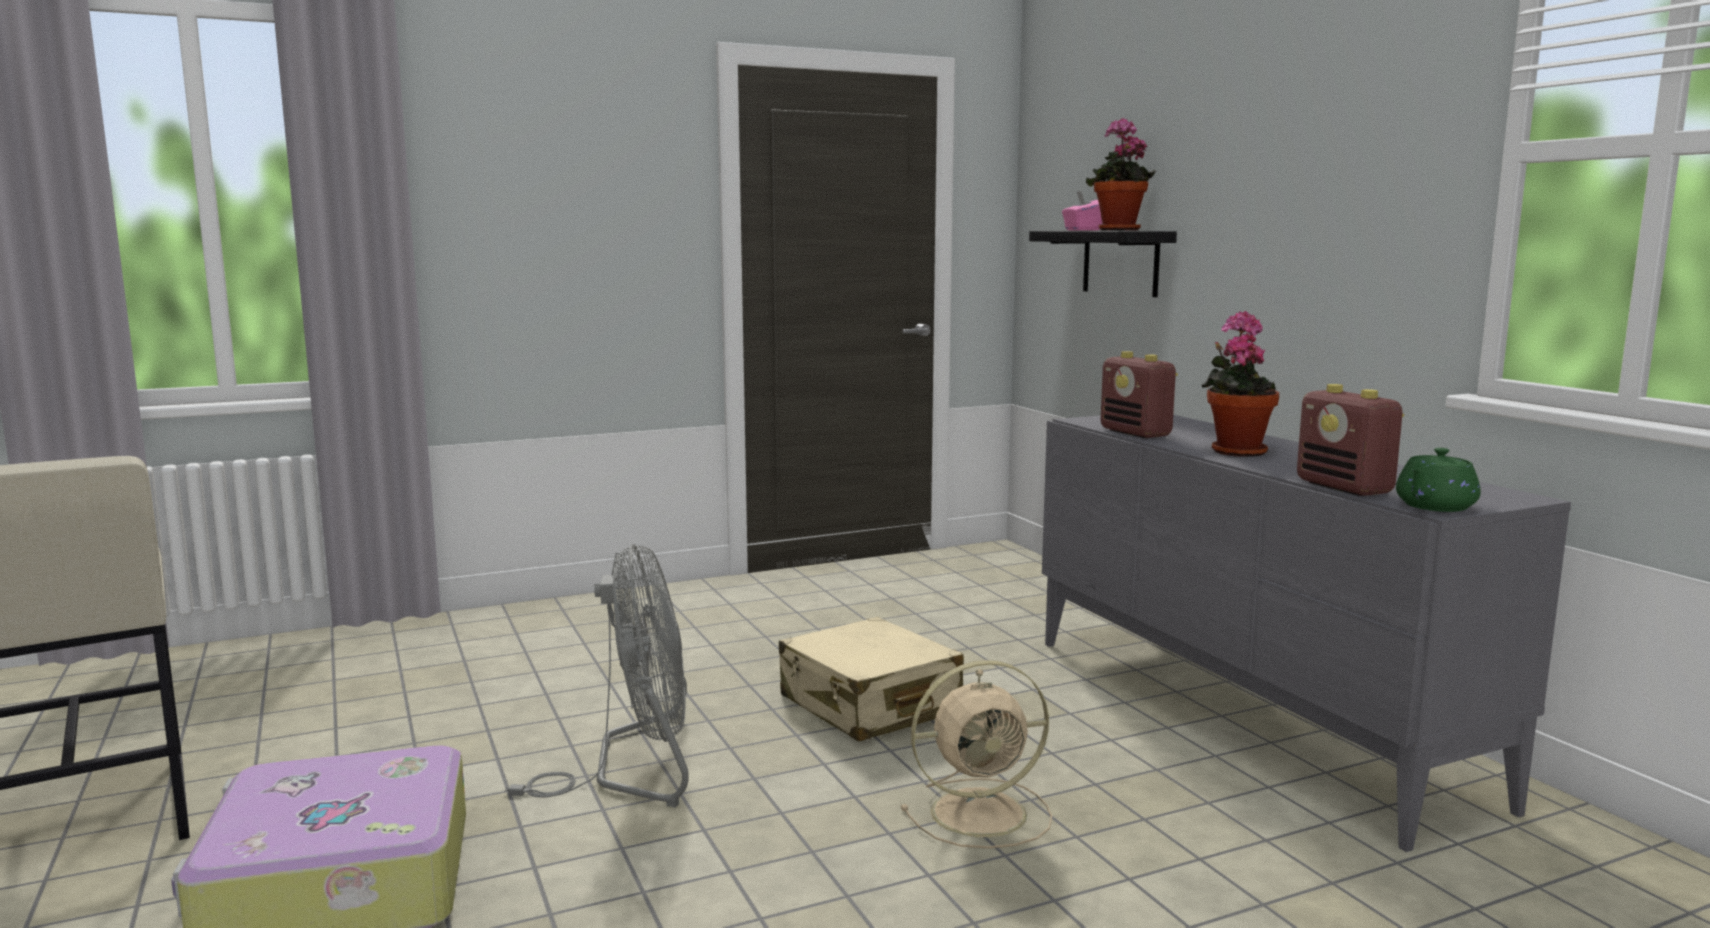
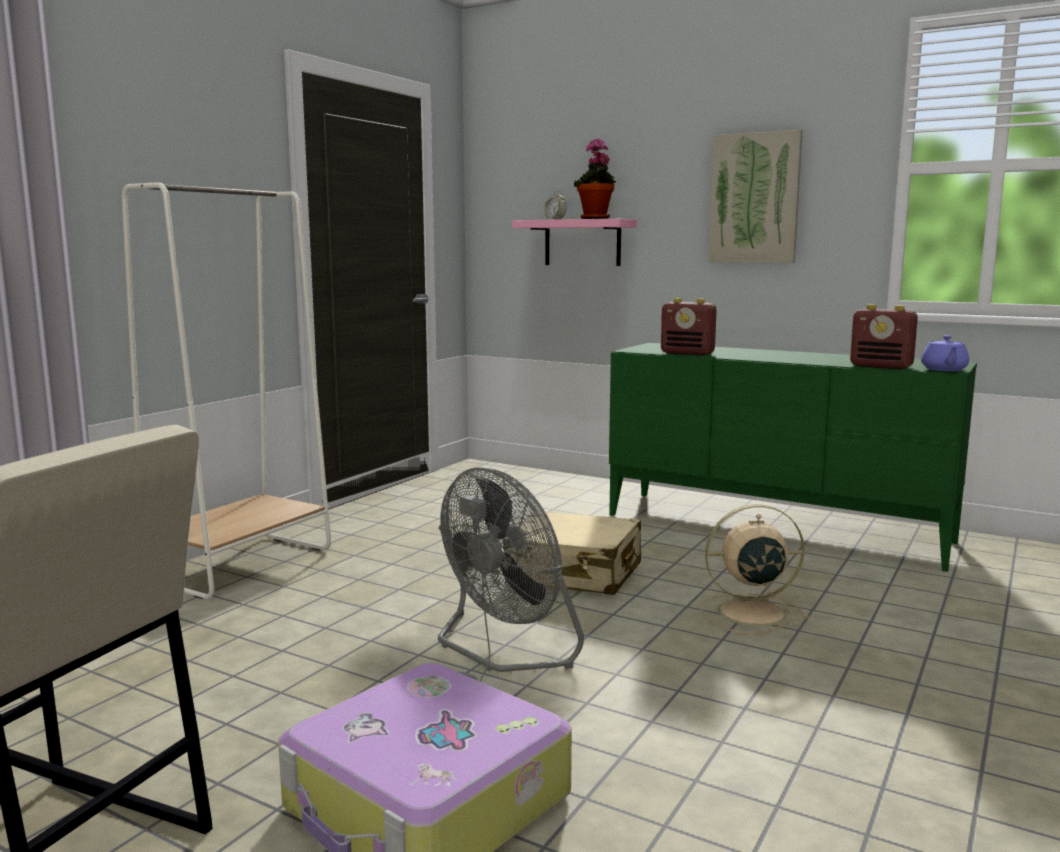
camera: 35 degrees left, 0 degrees up
beige fan [901,660,1052,848] -> beige fan turned 135 degrees counterclockwise [701,505,809,634]
black shelf [1029,231,1177,297] -> pink shelf [512,219,637,266]
grey dresser [1042,415,1571,852] -> green dresser [609,343,977,572]
pink tissue box [1062,191,1102,230] -> alarm clock [544,191,566,220]
potted plant [1202,311,1279,457] -> none
green teapot [1396,448,1481,512] -> purple teapot [921,335,969,371]
none -> clothes rack [122,182,331,599]
none -> picture [709,130,803,263]

